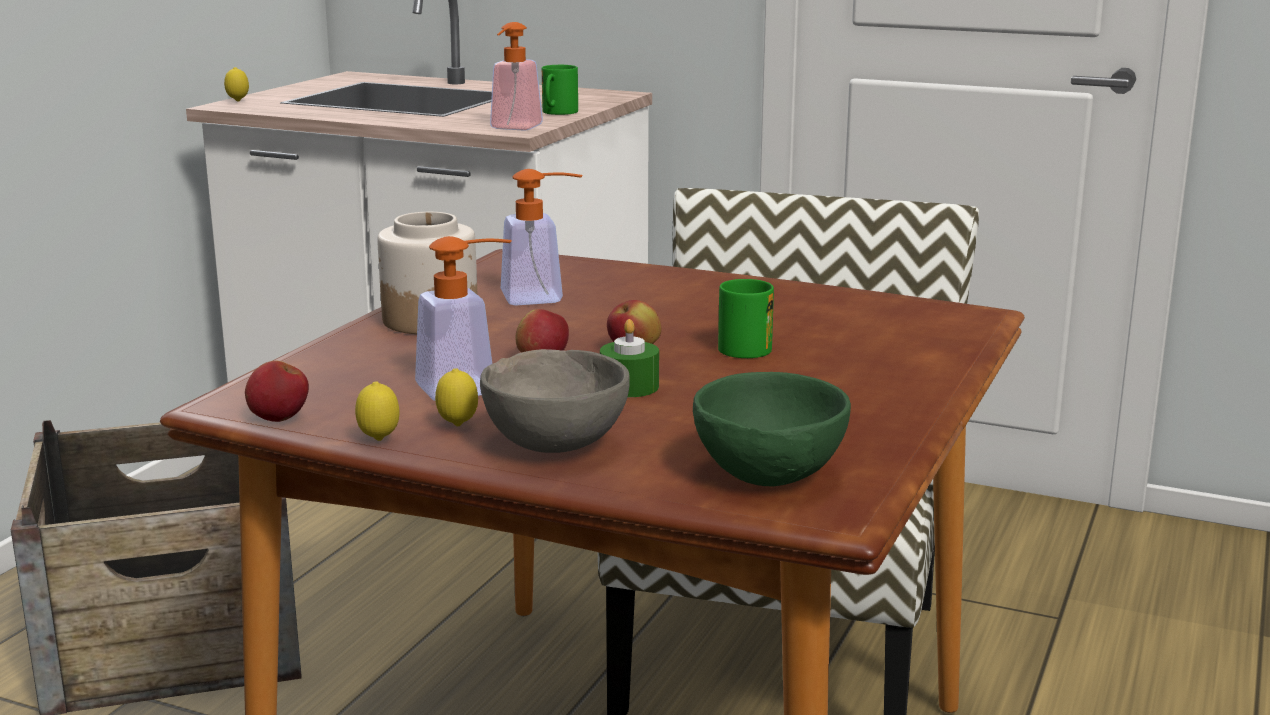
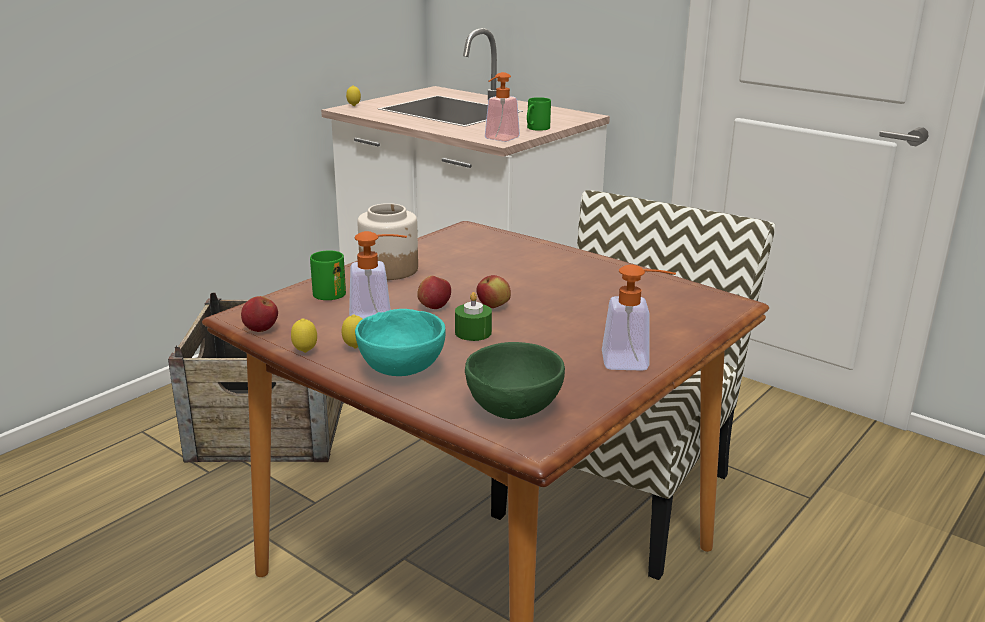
camera: 15 degrees right, 5 degrees up
grey bowl [480,349,630,453] -> turquoise bowl [355,309,446,376]
soap dispenser [501,169,583,306] -> soap dispenser moved to [602,265,676,371]
green mug [718,279,774,358] -> green mug moved to [310,250,346,300]

